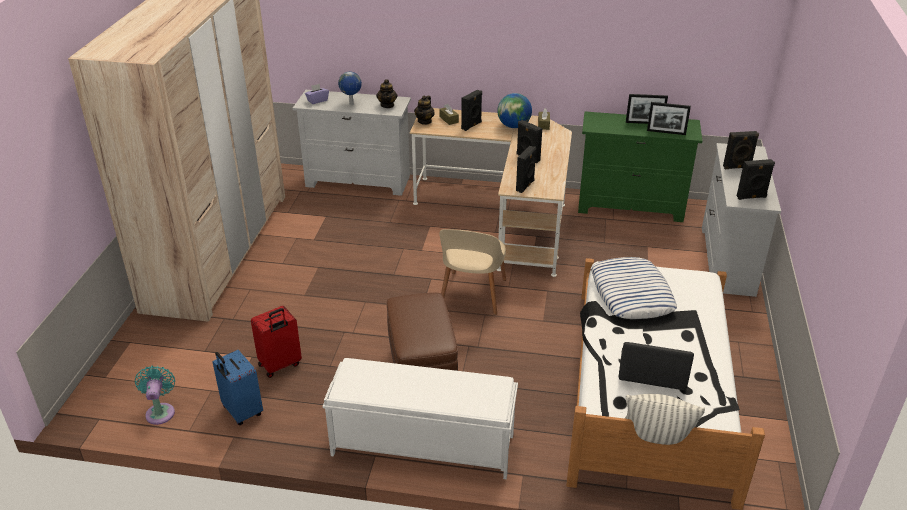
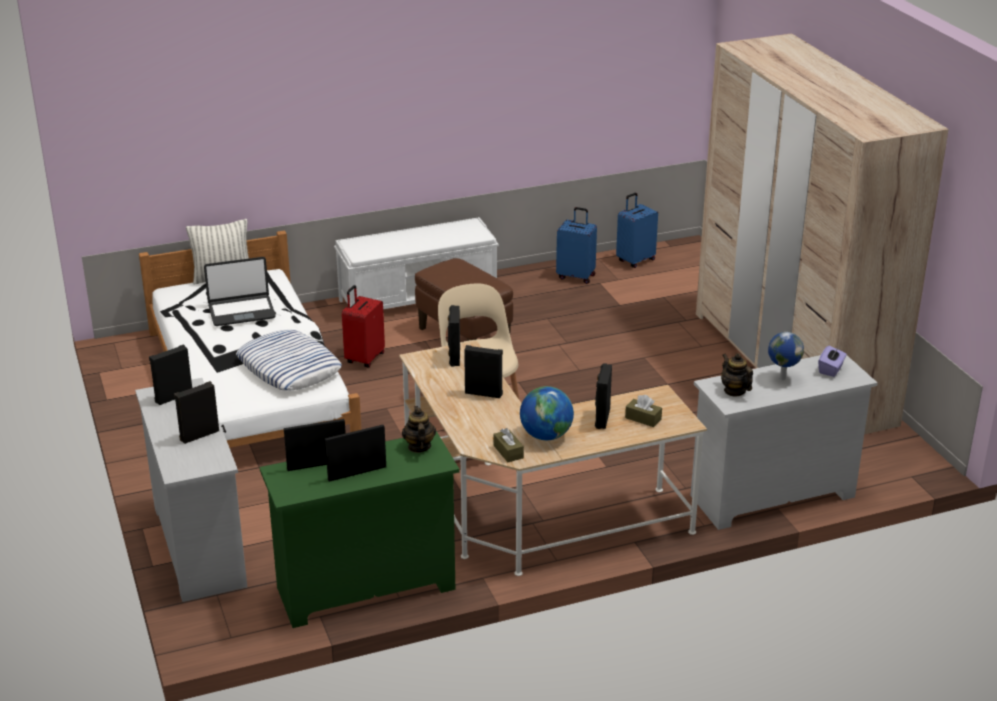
camera: 150 degrees right, 5 degrees down
turquoise fan [135,366,175,425] -> blue suitcase [616,193,658,268]
red suitcase [251,306,302,378] -> red suitcase moved to [342,285,385,367]
teapot [414,95,435,125] -> teapot moved to [402,406,436,453]

